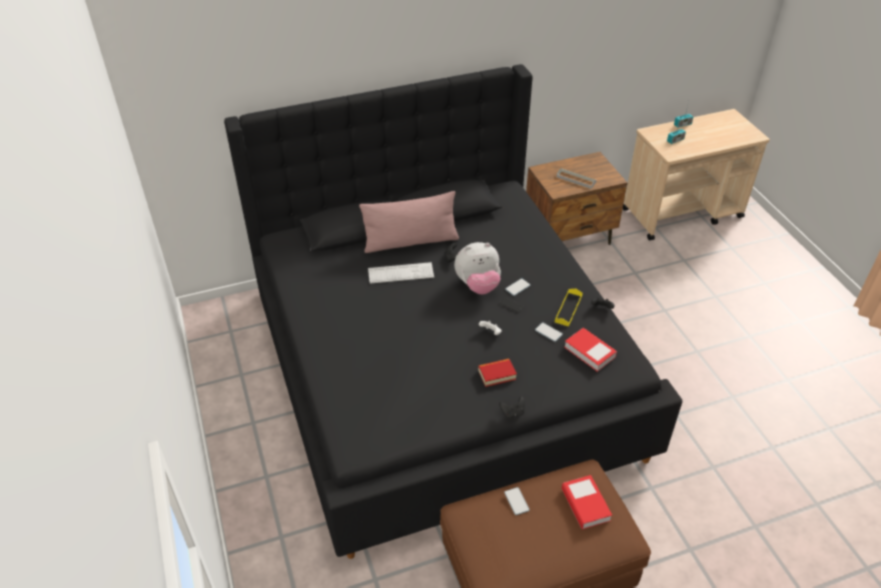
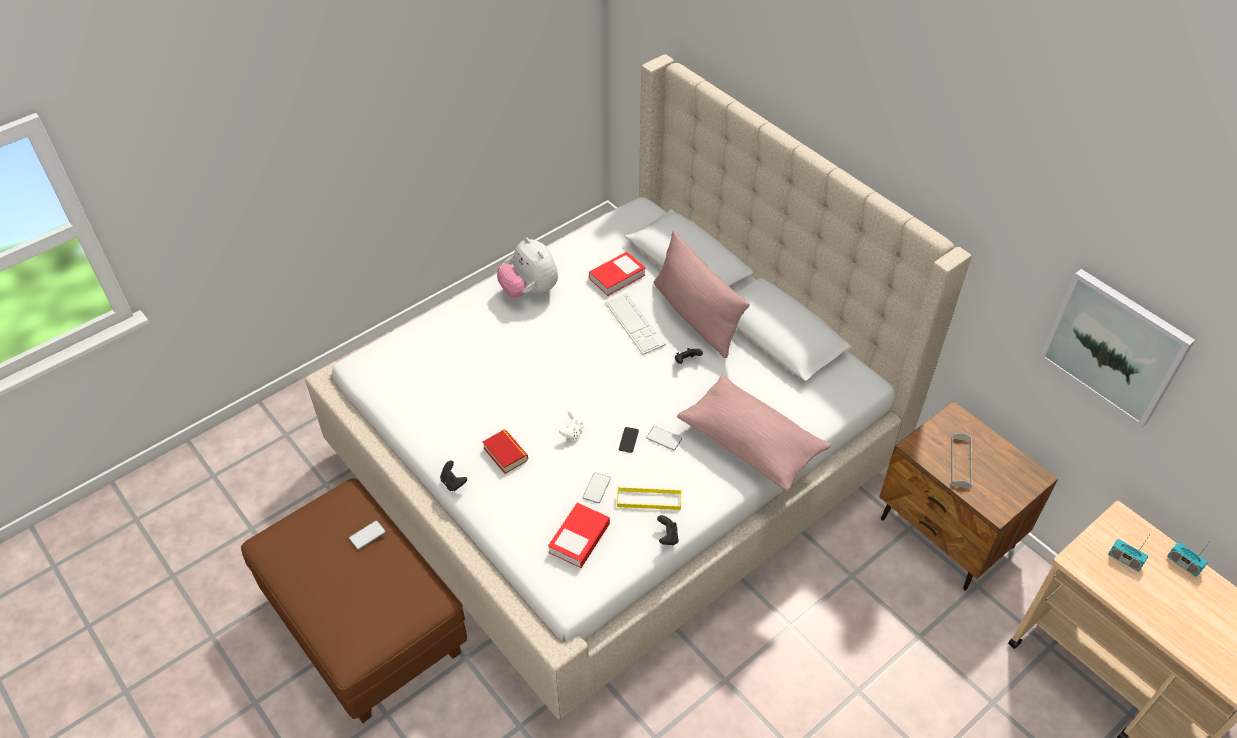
camera: 70 degrees right, 5 degrees up
black bed [224,64,683,559] -> beige bed [305,55,972,720]
plush toy [454,242,501,294] -> plush toy moved to [497,238,558,298]
book [562,475,612,529] -> book moved to [589,252,645,296]
none -> pink pillow [677,375,831,492]
none -> picture [1039,269,1195,428]

